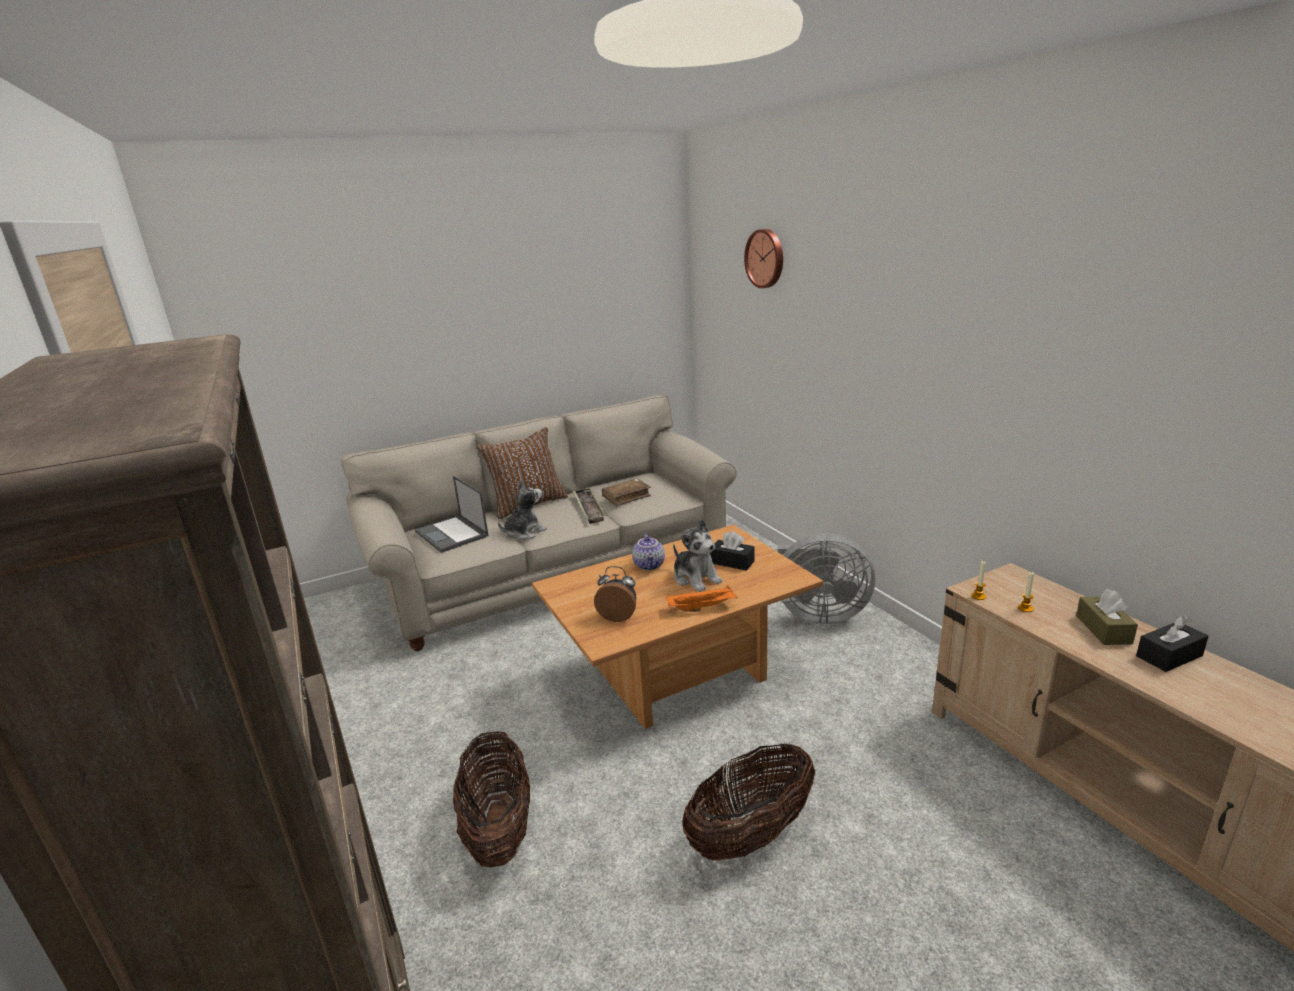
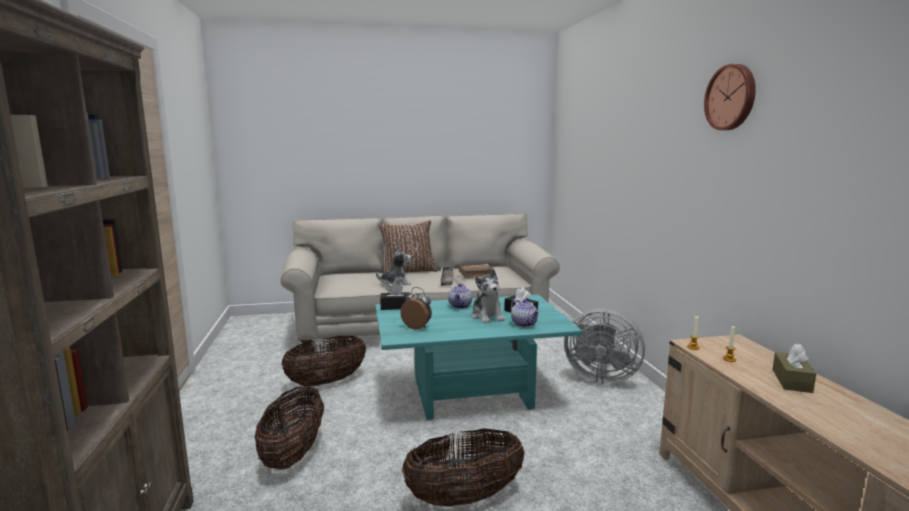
camera: 15 degrees right, 10 degrees down
laptop [415,476,489,553] -> none
brown coffee table [532,525,823,729] -> turquoise coffee table [375,295,582,420]
orange tray [666,586,738,612] -> none
wall clock [744,229,783,288] -> wall clock moved to [704,64,756,130]
black tissue box [1136,616,1209,672] -> black tissue box moved to [380,283,410,310]
none -> basket [281,336,366,386]
none -> teapot [510,299,540,327]

